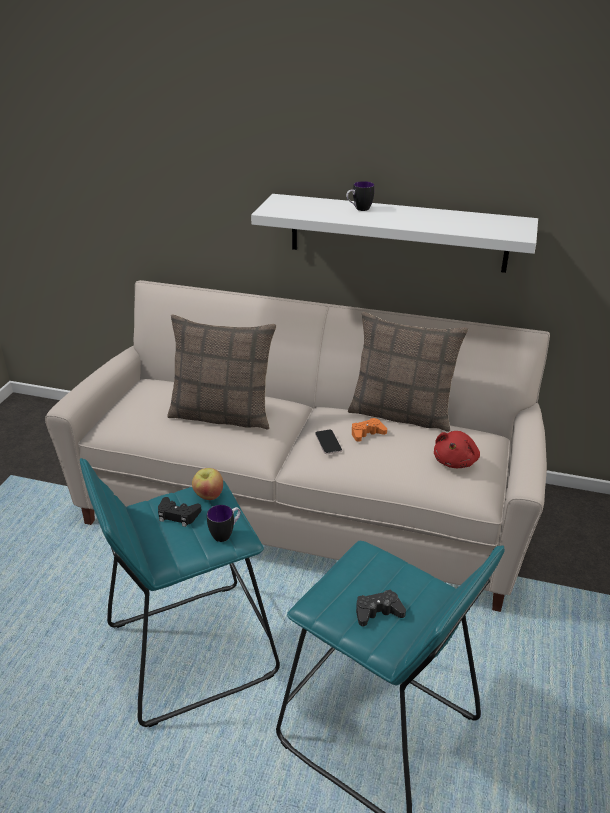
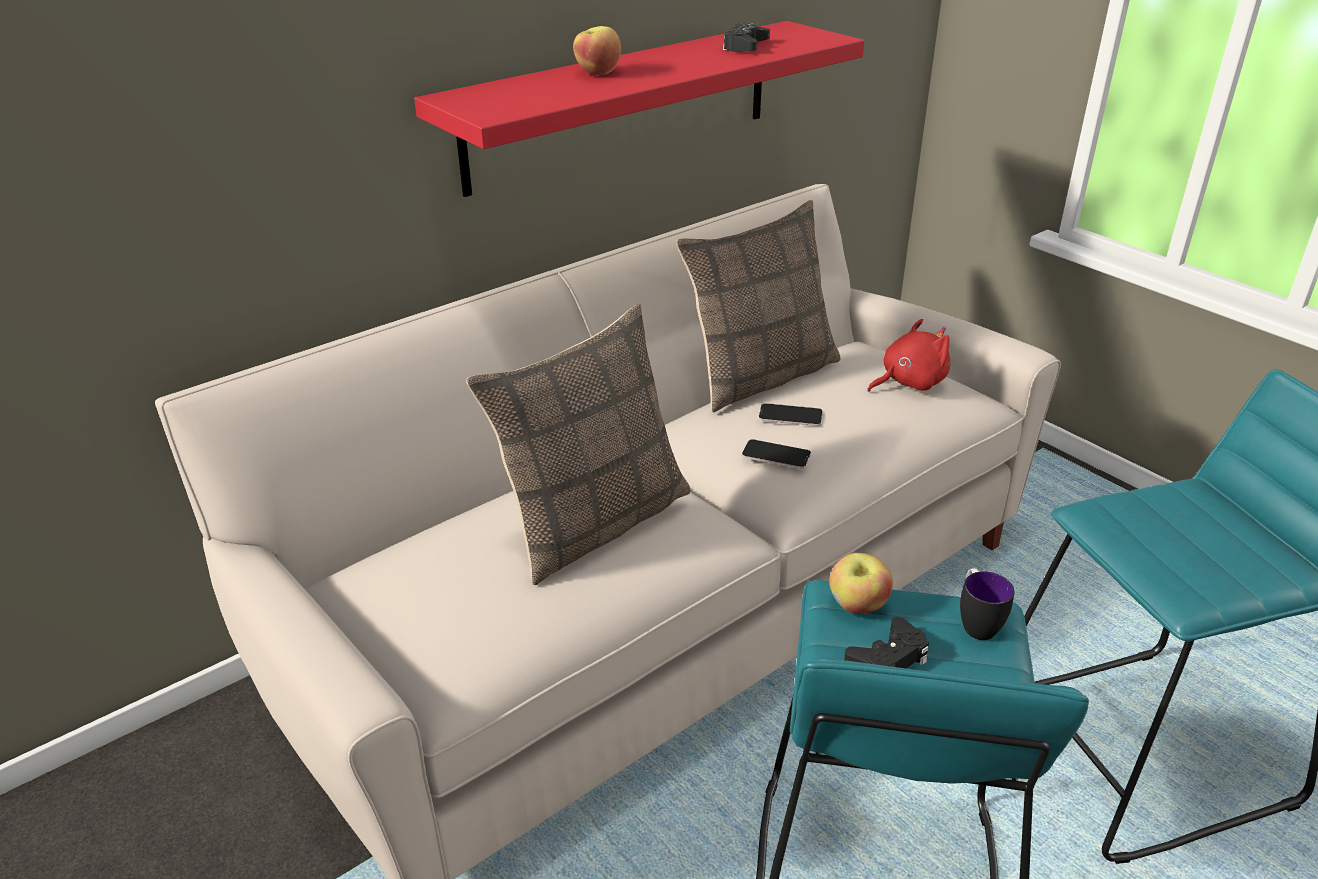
camera: 55 degrees left, 0 degrees up
white shelf [251,194,538,273] -> red shelf [414,21,864,197]
mug [346,181,374,211] -> apple [573,26,621,75]
orange game controller [352,418,387,442] -> phone [758,403,823,426]
black game controller [356,590,406,626] -> black game controller moved to [723,23,770,52]
red plush toy [434,431,480,468] -> red plush toy turned 90 degrees counterclockwise [868,319,950,392]

